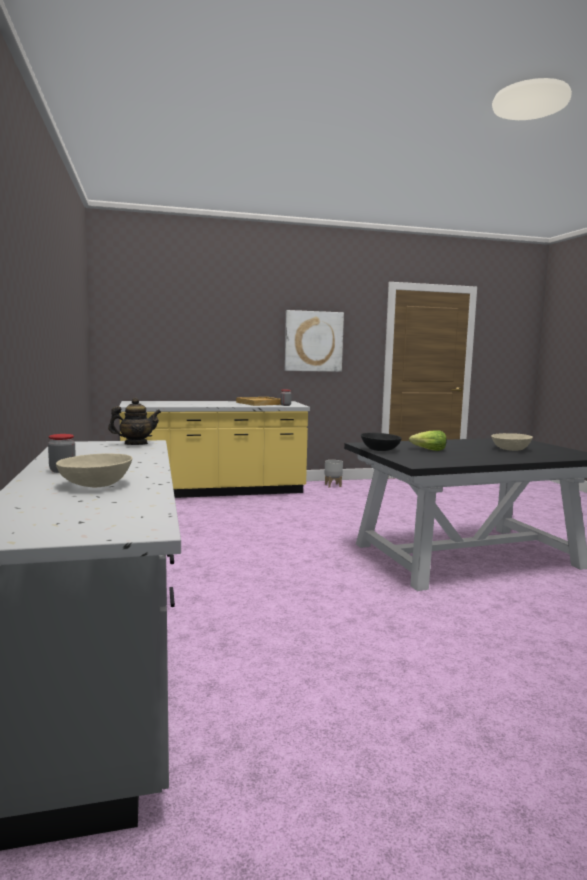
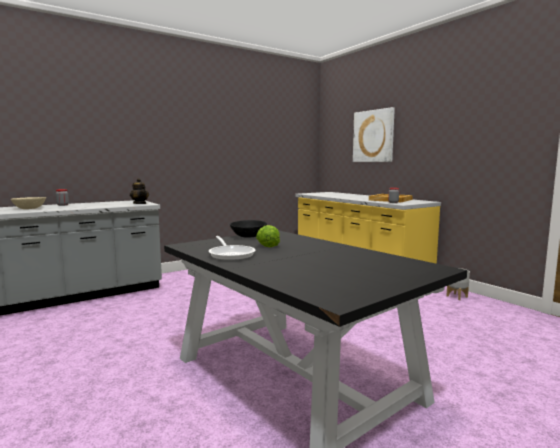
camera: 70 degrees right, 0 degrees up
picture [285,310,344,372] -> picture moved to [353,107,395,162]
beige bowl [491,433,533,451] -> none
none -> frying pan [209,236,256,261]

